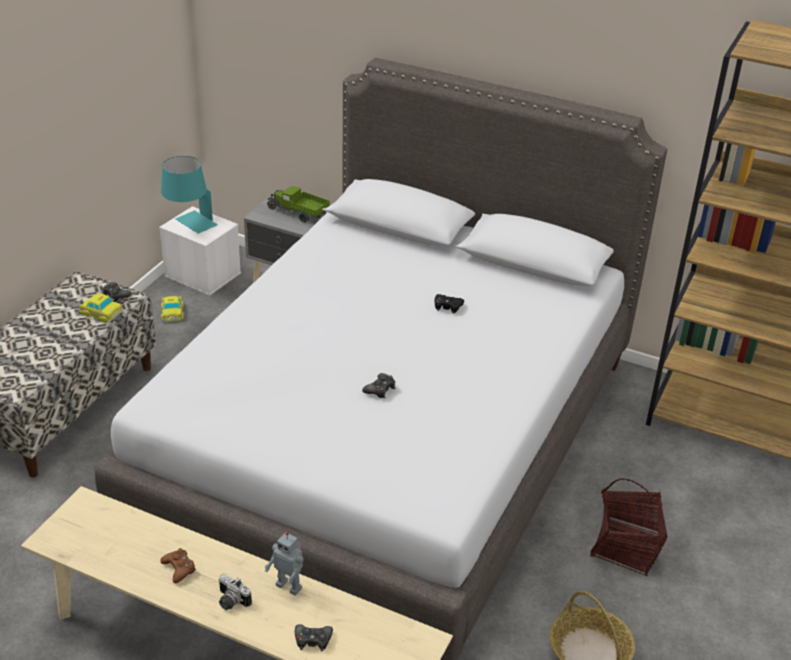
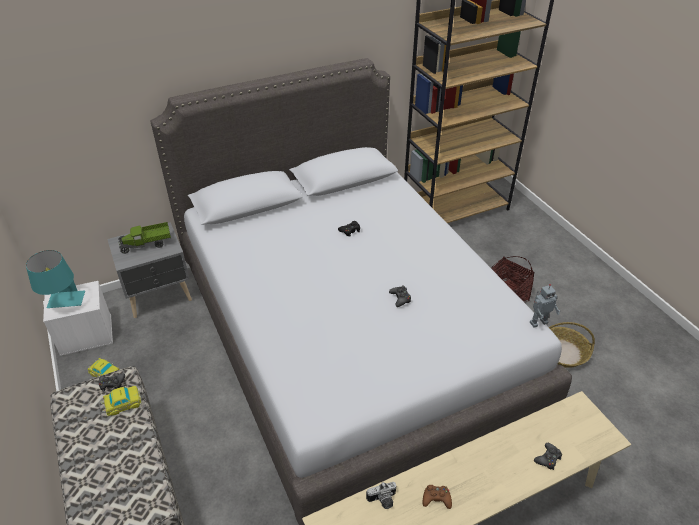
camera: 50 degrees left, 5 degrees up
camera [218,574,252,610] -> camera moved to [366,482,396,509]
toy robot [265,532,304,595] -> toy robot moved to [530,284,561,328]

